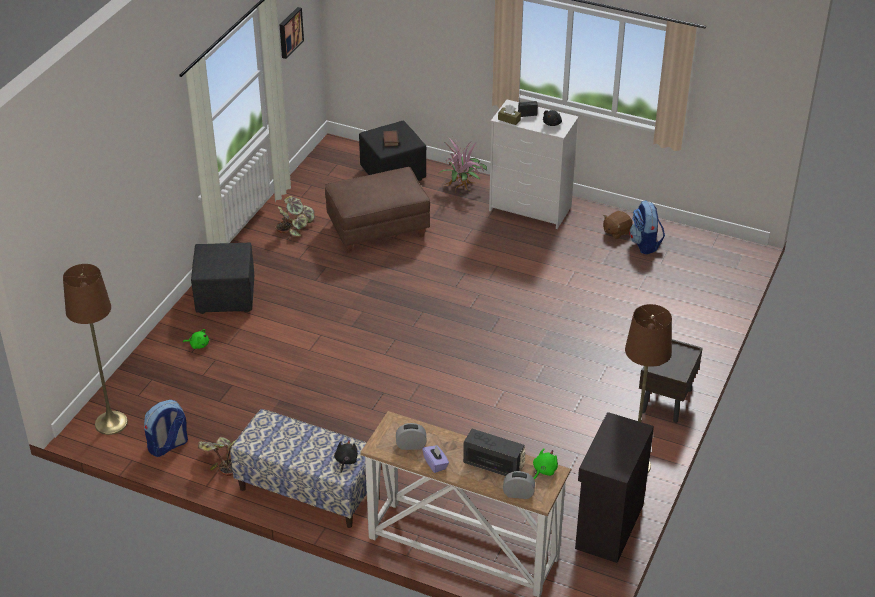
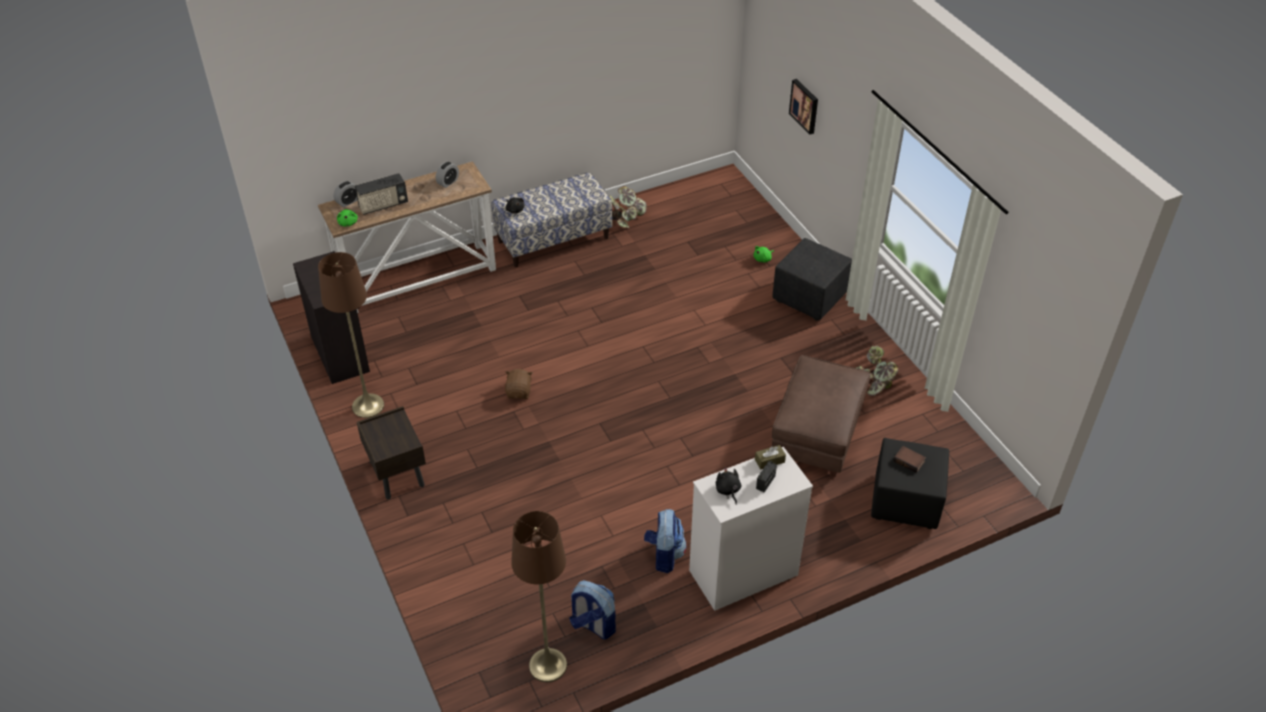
camera: 130 degrees right, 5 degrees up
brown floor lamp [63,264,128,435] -> brown floor lamp moved to [511,511,567,682]
backpack [144,400,188,457] -> backpack moved to [644,509,687,573]
picture [280,7,304,59] -> picture moved to [789,79,818,135]
purple tissue box [422,445,449,473] -> none
potted plant [439,137,487,193] -> none
brown plush toy [603,211,633,239] -> brown plush toy moved to [505,369,532,399]

